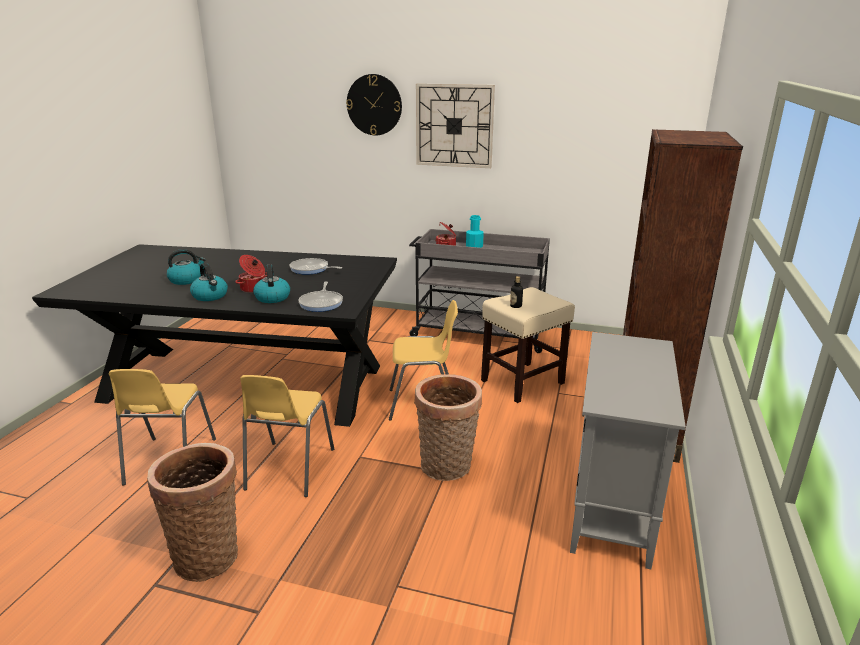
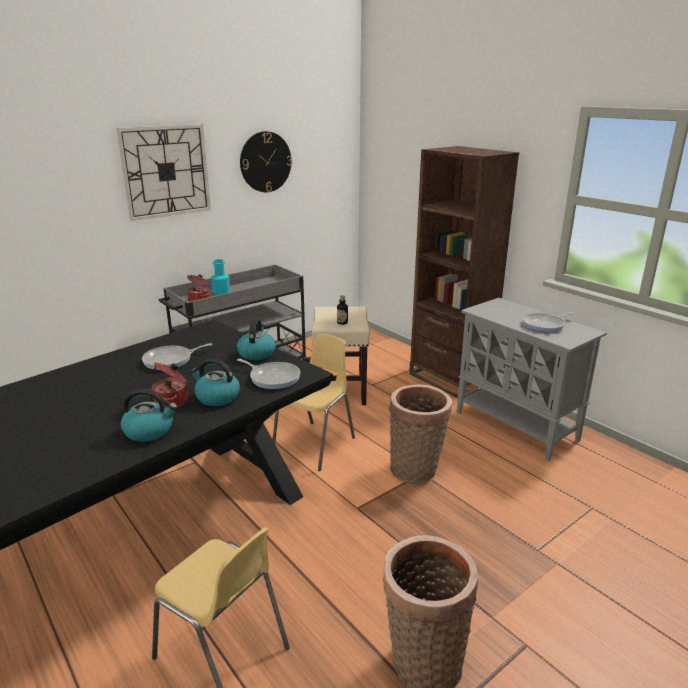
camera: 55 degrees left, 0 degrees up
kettle [167,249,206,285] -> kettle moved to [237,319,276,360]
yellow chair [240,375,334,497] -> none
wall clock [346,74,402,135] -> wall clock moved to [240,131,292,192]
none -> frying pan [523,312,575,332]

